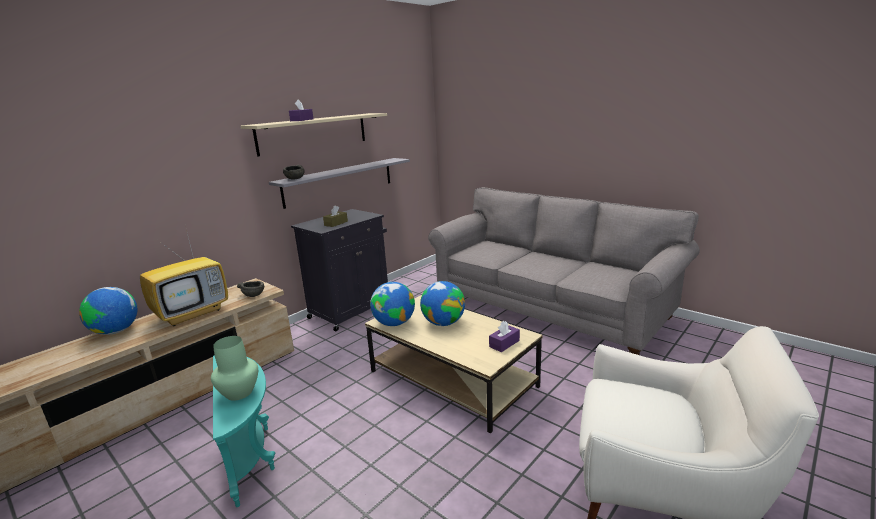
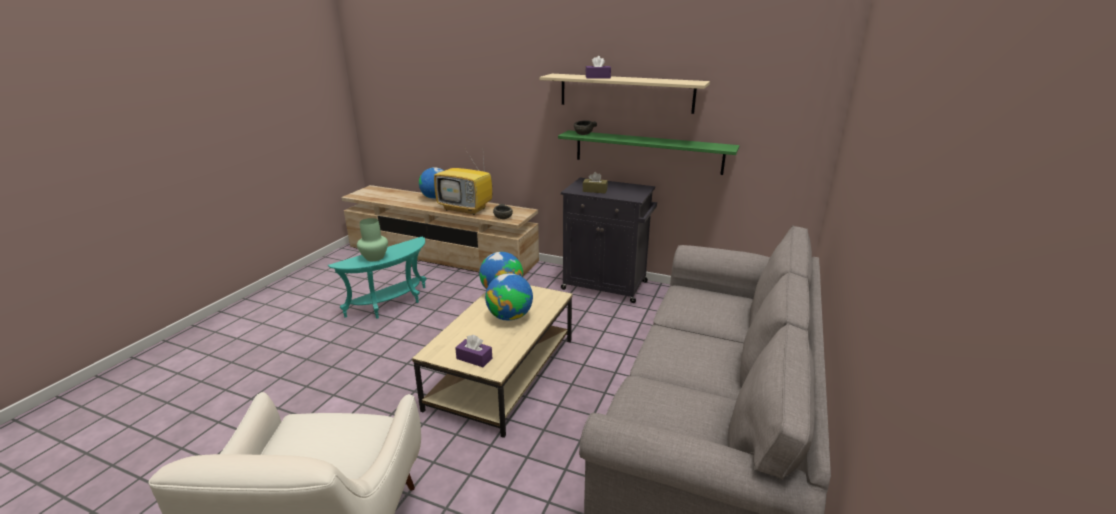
camera: 70 degrees right, 5 degrees up
grey shelf [269,158,410,209] -> green shelf [558,130,740,175]

